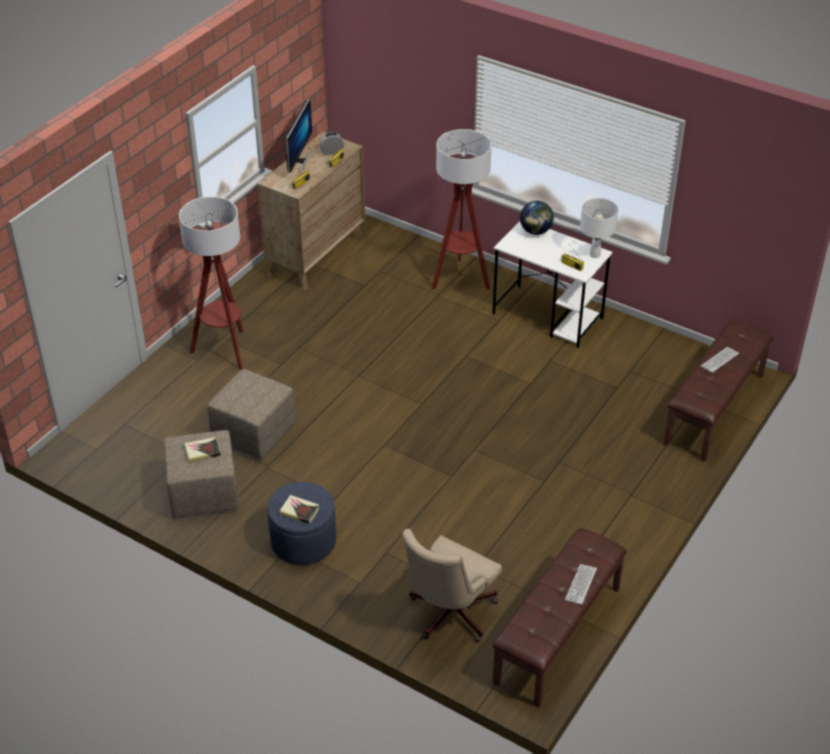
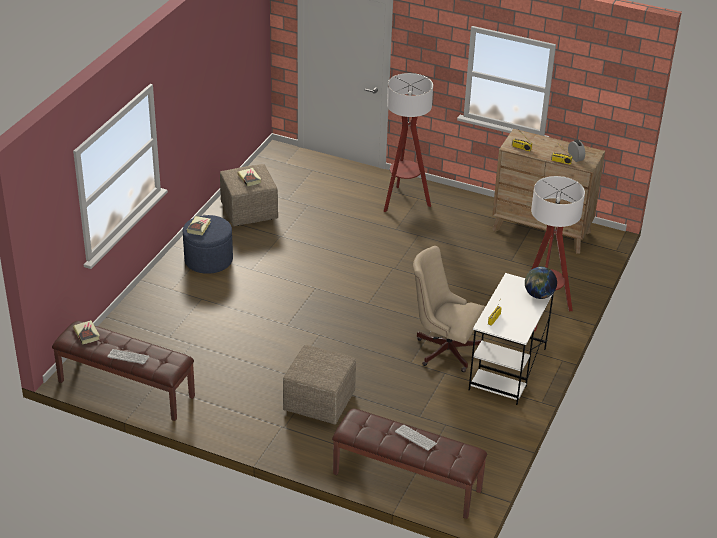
camera: 80 degrees right, 5 degrees down
beige ottoman [208,369,296,461] -> beige ottoman moved to [283,345,356,424]
monitor [286,98,312,173] -> none
beige office chair [402,529,502,642] -> beige office chair moved to [413,246,485,372]
white table lamp [580,198,618,258] -> none
none -> book [73,320,100,344]

